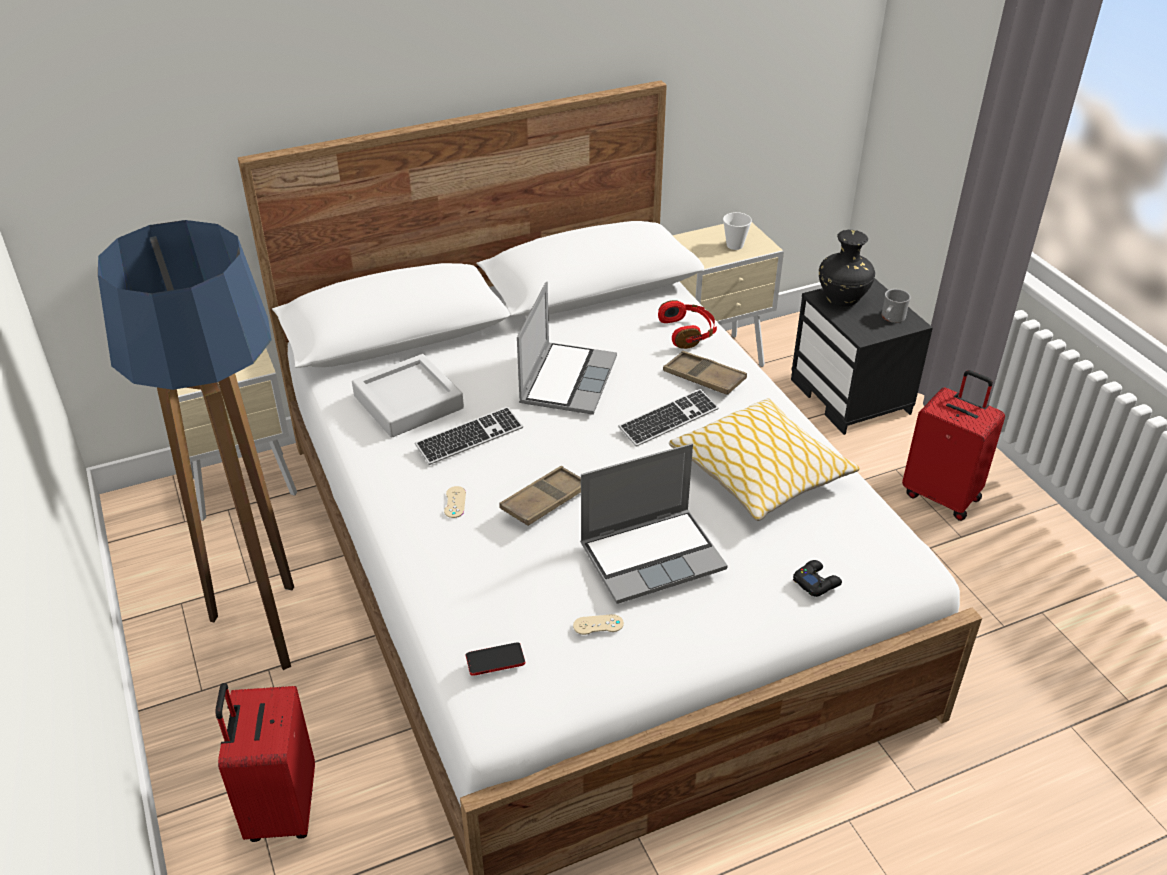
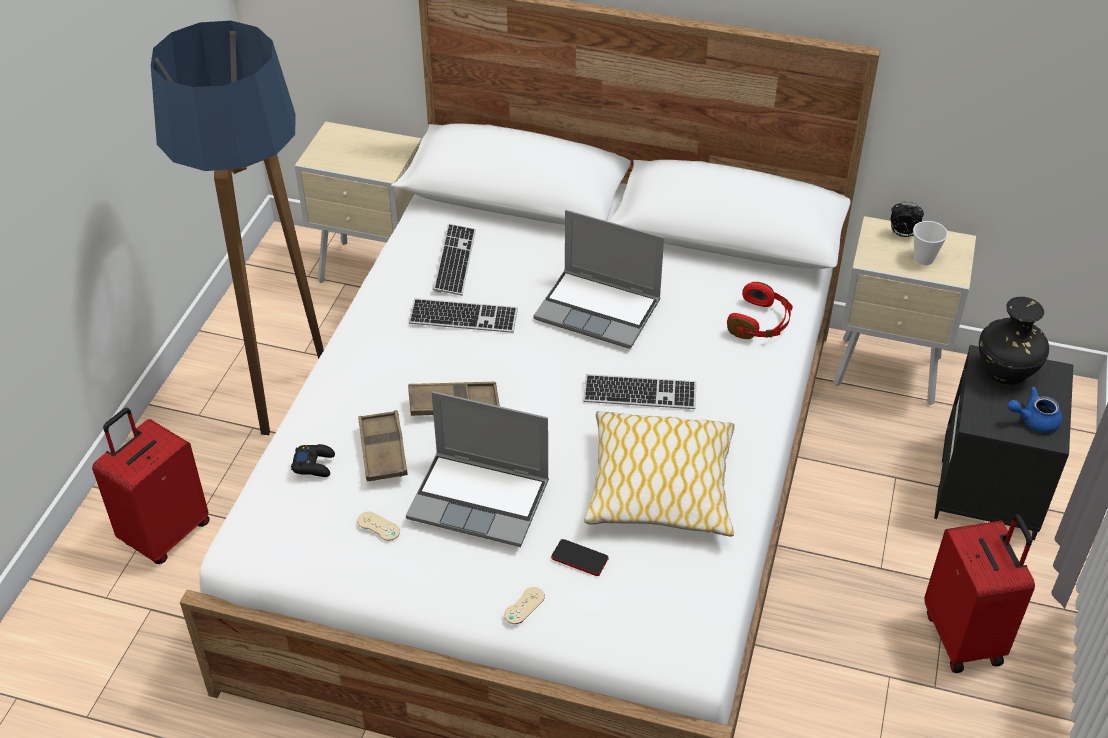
camera: 40 degrees right, 5 degrees up
grey tray [352,354,464,438] -> keyboard [433,224,476,296]
beige game controller [444,486,466,518] -> beige game controller moved to [504,587,545,624]
phone [466,642,525,676] -> phone moved to [551,539,609,576]
laptop [517,282,617,415] -> laptop turned 60 degrees clockwise [534,210,664,349]
brown tray [663,351,747,395] -> brown tray moved to [358,410,408,481]
black game controller [793,560,842,597] -> black game controller moved to [291,444,335,477]
grey mug [882,289,911,323] -> blue teapot [1007,387,1062,433]
none -> alarm clock [891,201,924,237]

